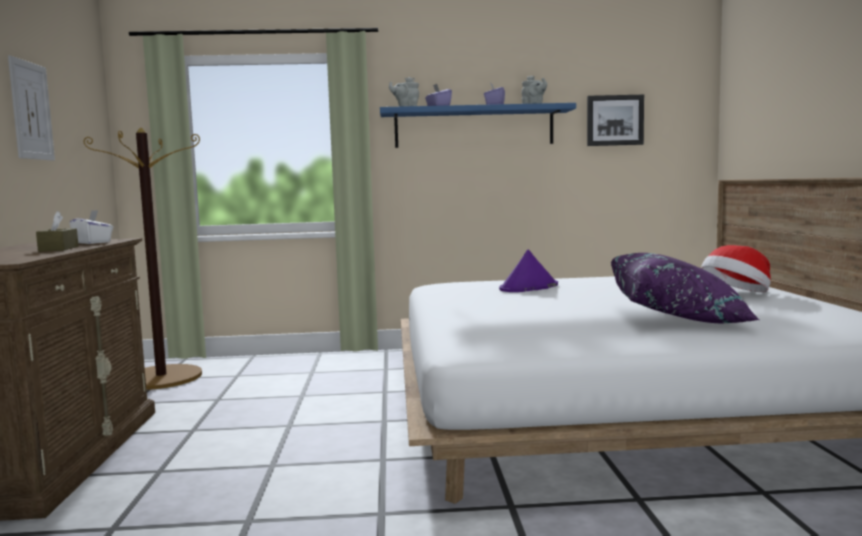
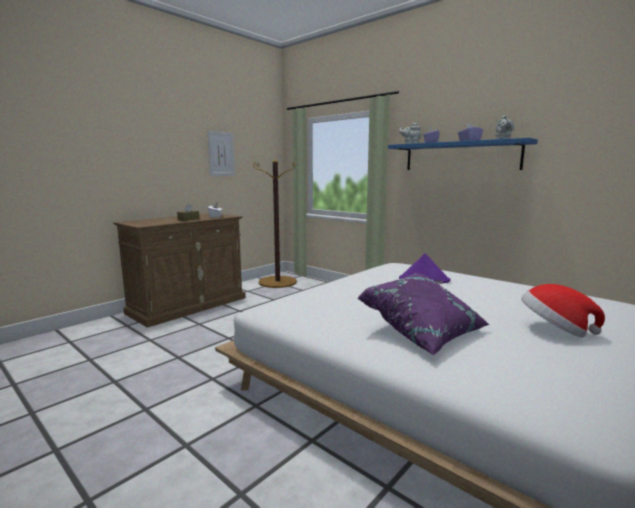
camera: 45 degrees right, 5 degrees up
picture [587,95,644,146] -> none

